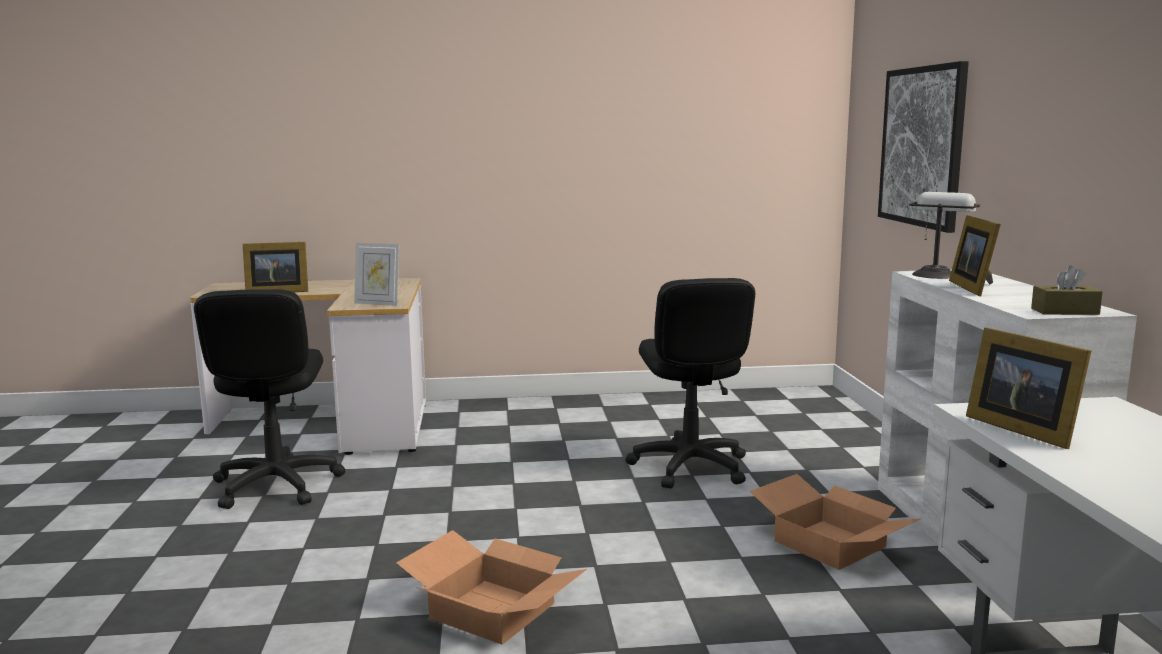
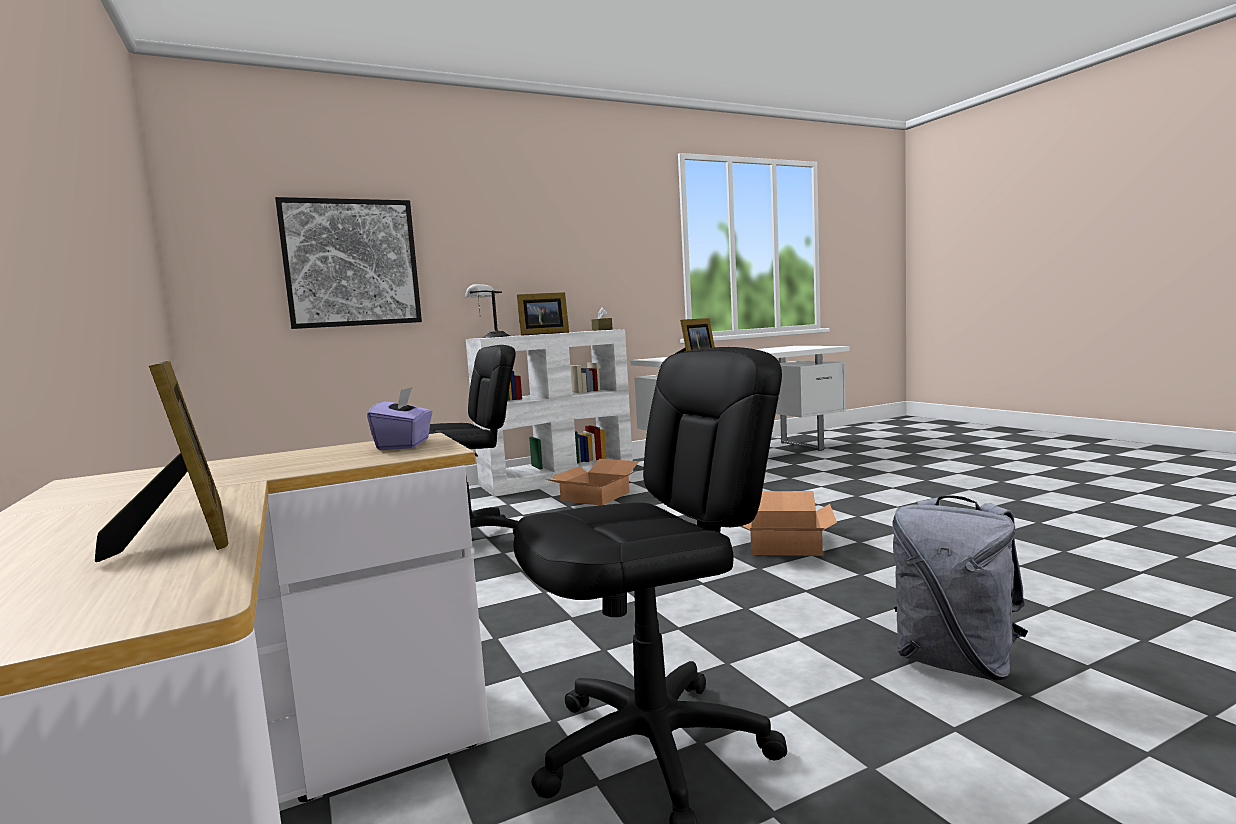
camera: 110 degrees left, 5 degrees down
picture frame [354,243,399,306] -> purple tissue box [367,387,433,450]
none -> grey backpack [892,495,1028,681]

